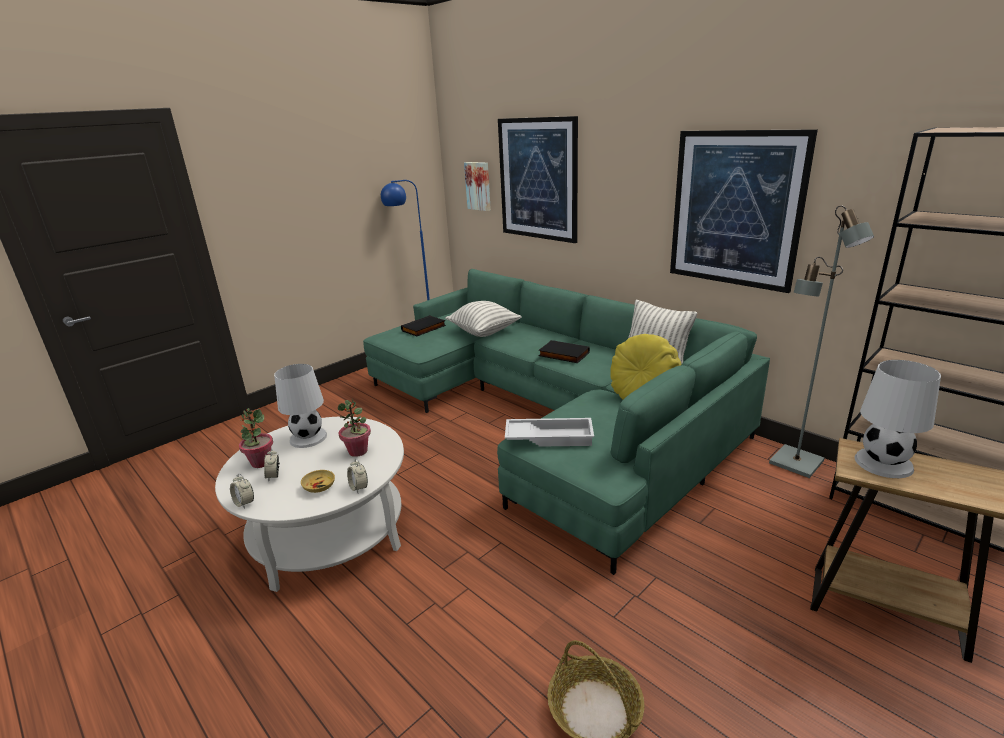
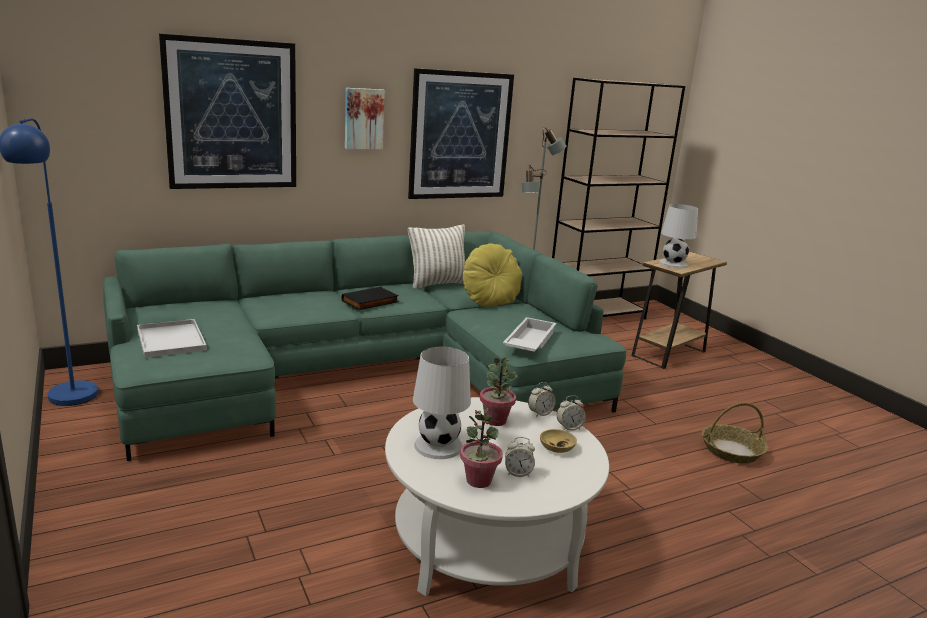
camera: 75 degrees left, 5 degrees down
alarm clock [230,473,254,509] -> alarm clock moved to [528,382,556,417]
black book [401,315,446,336] -> white tray [137,319,207,358]
pillow [445,301,522,337] -> none
picture [464,162,491,211] -> picture moved to [345,88,385,149]

